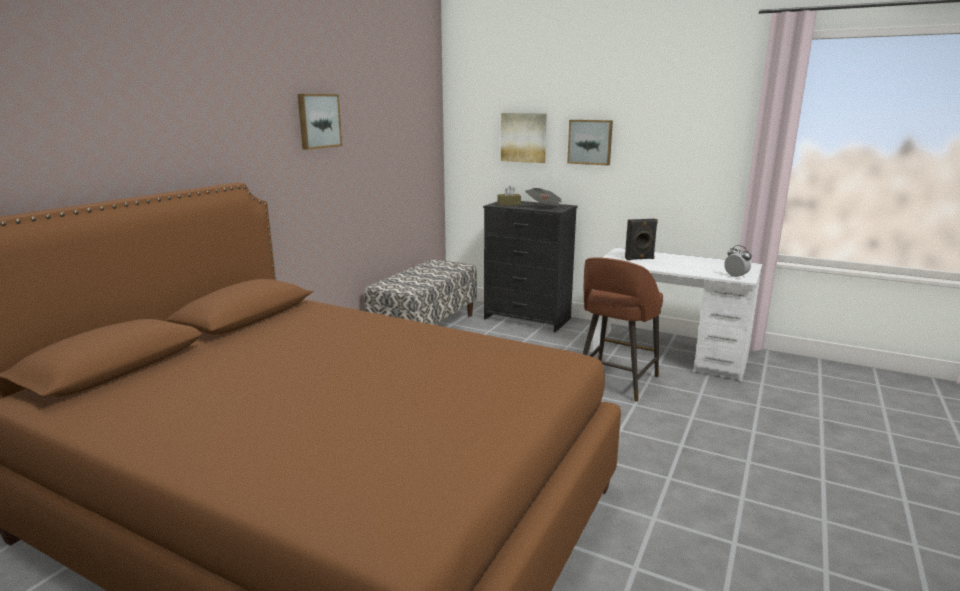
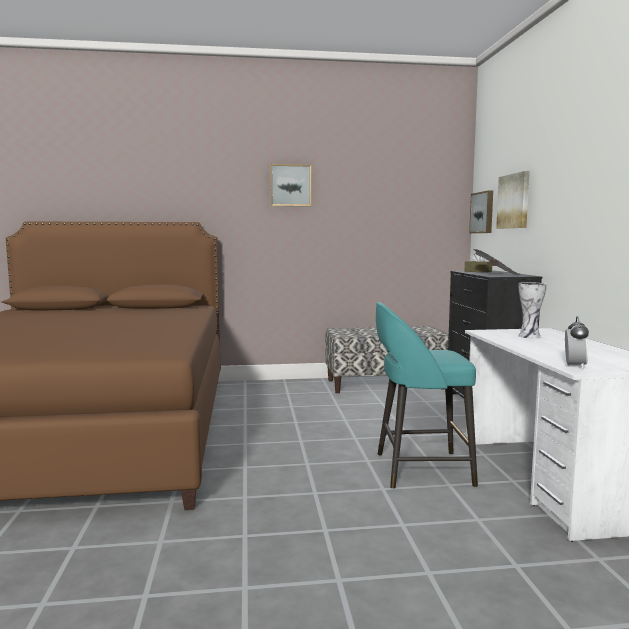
camera: 55 degrees right, 10 degrees down
picture [567,120,613,165] -> picture moved to [469,190,493,233]
brown stool [583,257,663,402] -> turquoise stool [376,302,478,489]
black speaker [625,219,658,260] -> vase [518,282,547,339]

